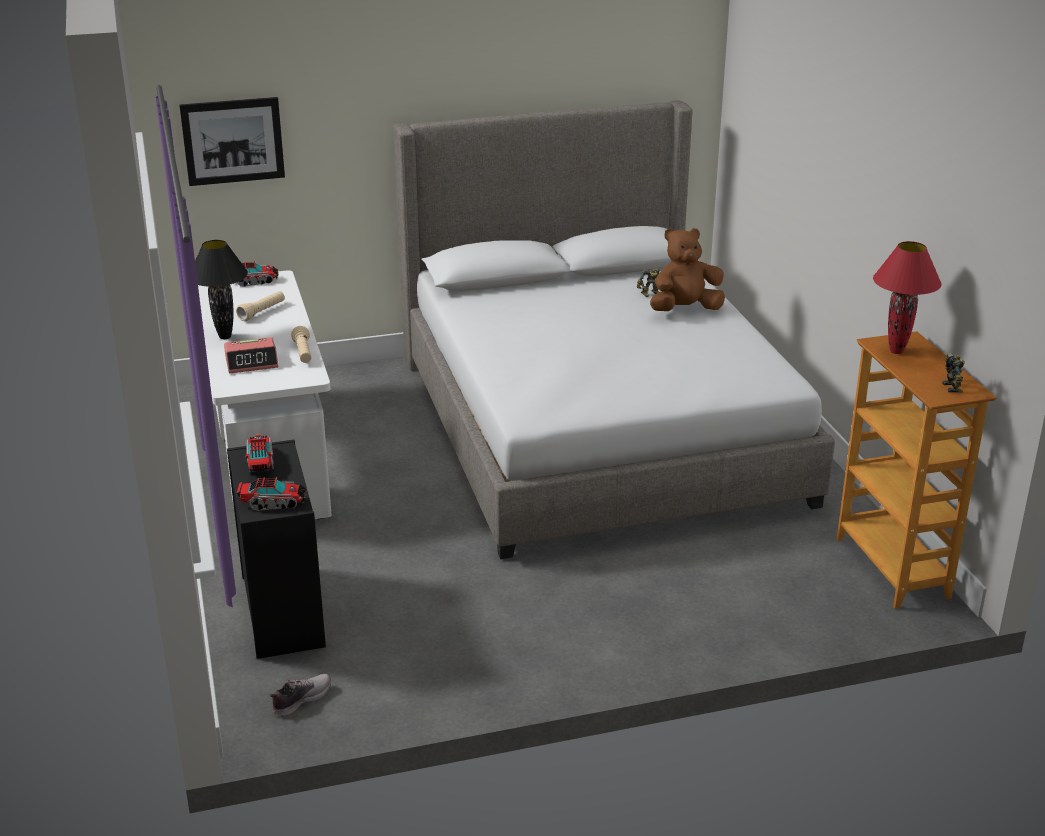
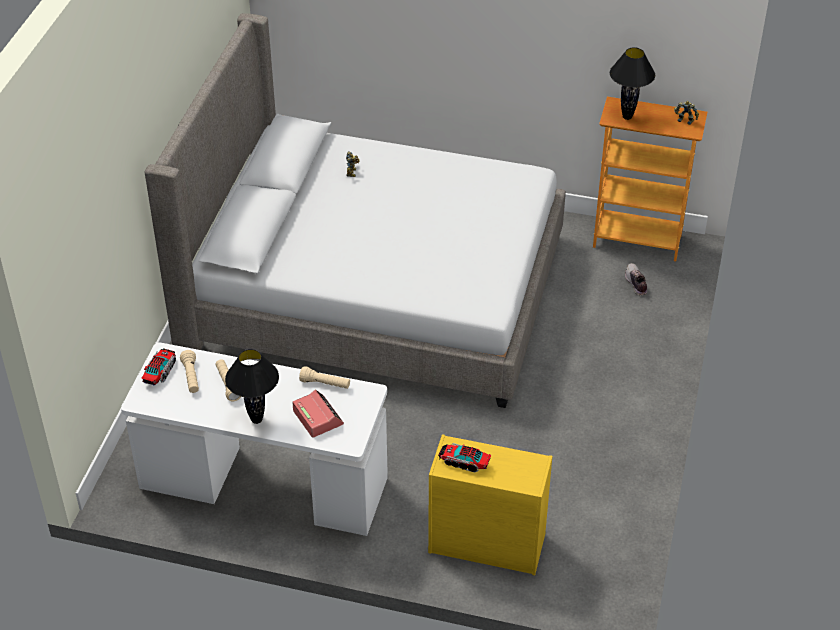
camera: 60 degrees left, 15 degrees up
picture [179,97,285,186] -> none
alarm clock [224,337,279,374] -> alarm clock turned 45 degrees counterclockwise [292,390,344,438]
black dresser [227,440,326,659] -> yellow dresser [428,434,552,575]
toy truck [236,477,307,511] -> none
shoe [270,674,331,716] -> shoe moved to [625,263,647,295]
brown plush toy [650,228,725,311] -> none
red table lamp [873,241,942,354] -> black table lamp [610,47,655,120]
none -> beige flashlight [180,350,199,393]

